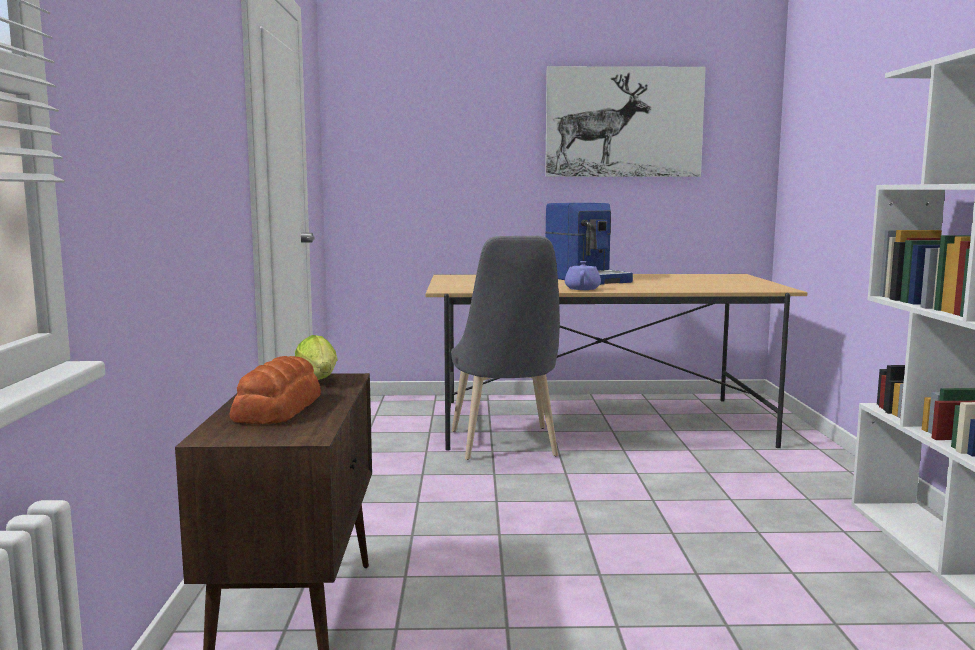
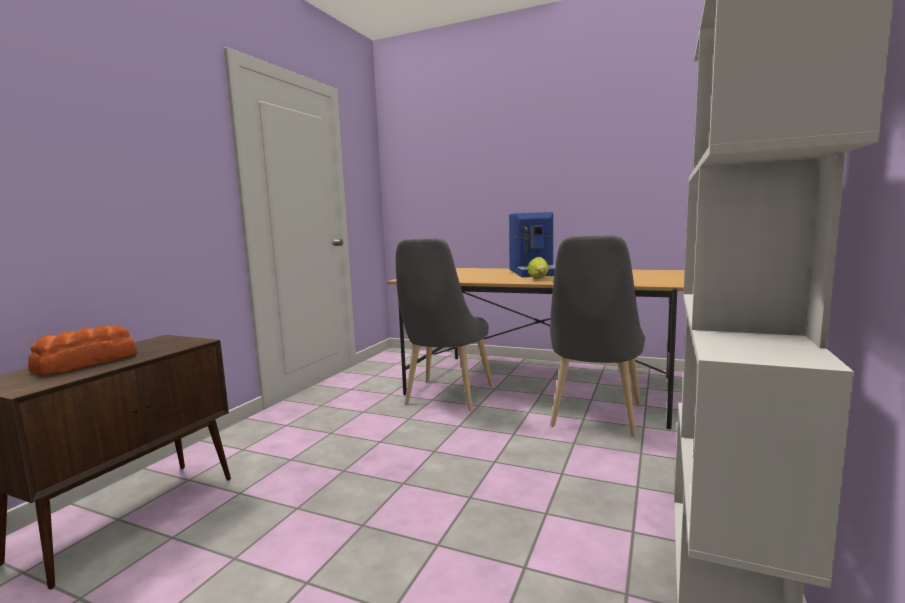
camera: 25 degrees right, 0 degrees up
lettuce [295,335,338,380] -> lettuce moved to [528,257,549,279]
picture [545,66,706,177] -> none
purple teapot [565,261,601,290] -> none
none -> grey chair [550,235,645,436]

